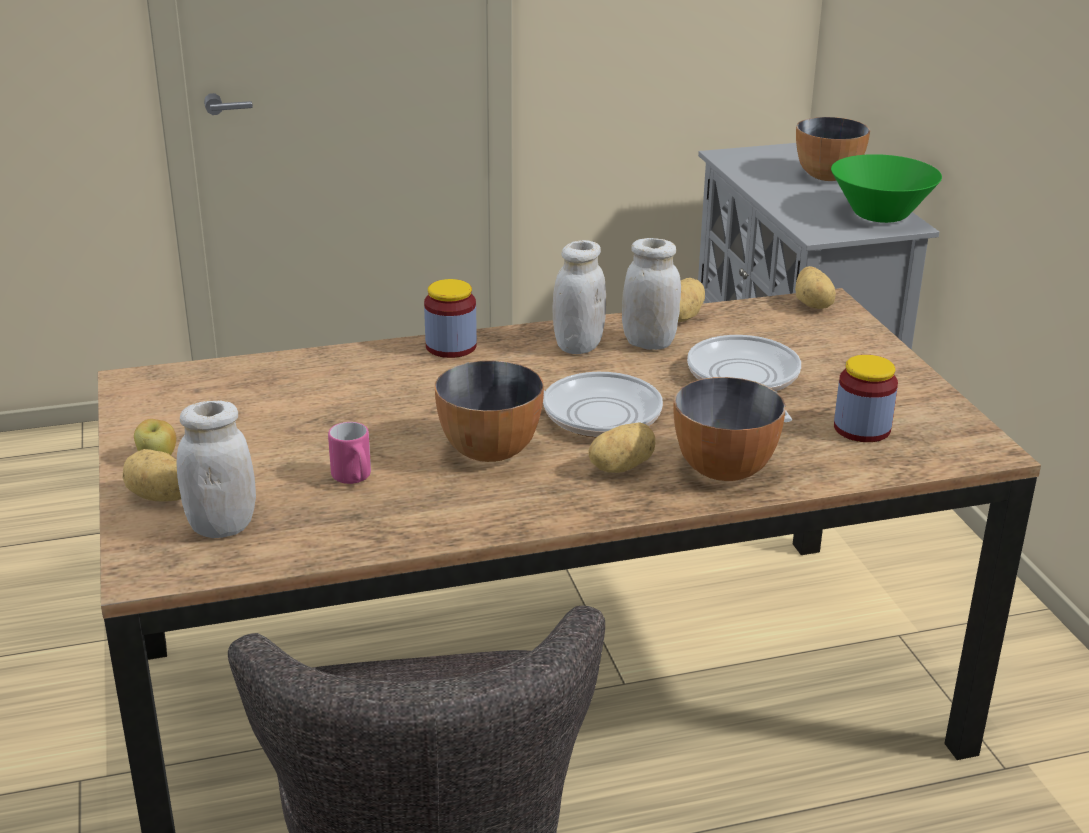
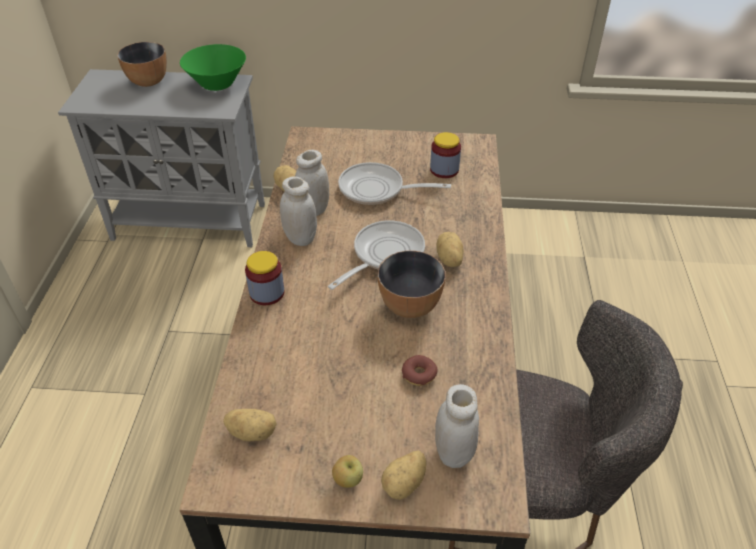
camera: 70 degrees left, 15 degrees up
pink mug [328,422,371,484] -> donut [402,355,438,386]
bowl [673,377,786,481] -> none
potato [795,266,836,309] -> potato moved to [223,409,277,441]

